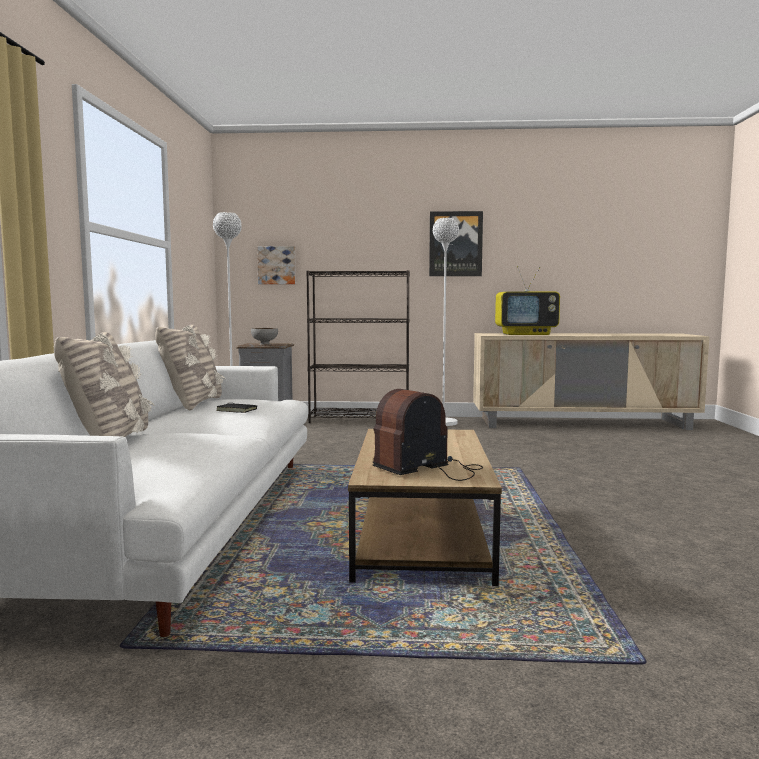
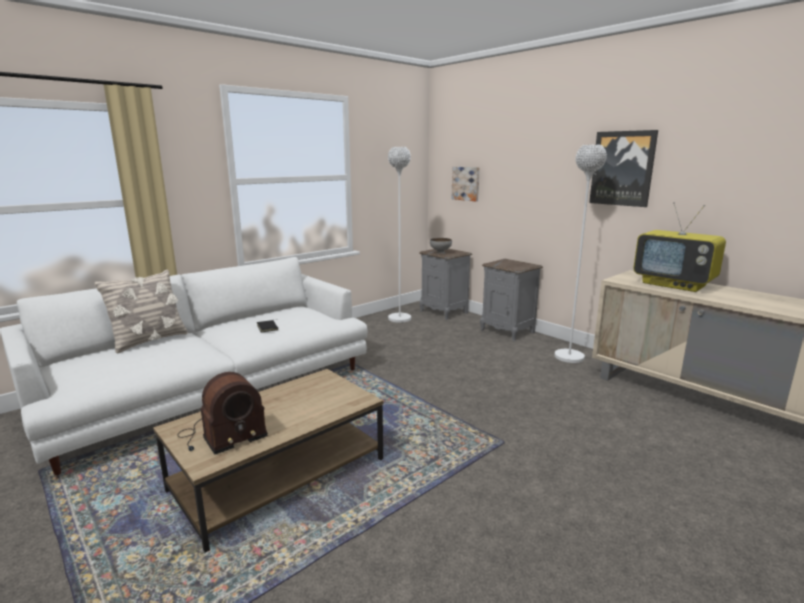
camera: 45 degrees right, 10 degrees up
beige pillow [155,325,225,410] -> none
black bookcase [306,270,410,423] -> grey nightstand [480,259,543,341]
radio [373,389,483,481] -> radio turned 135 degrees clockwise [178,372,268,455]

